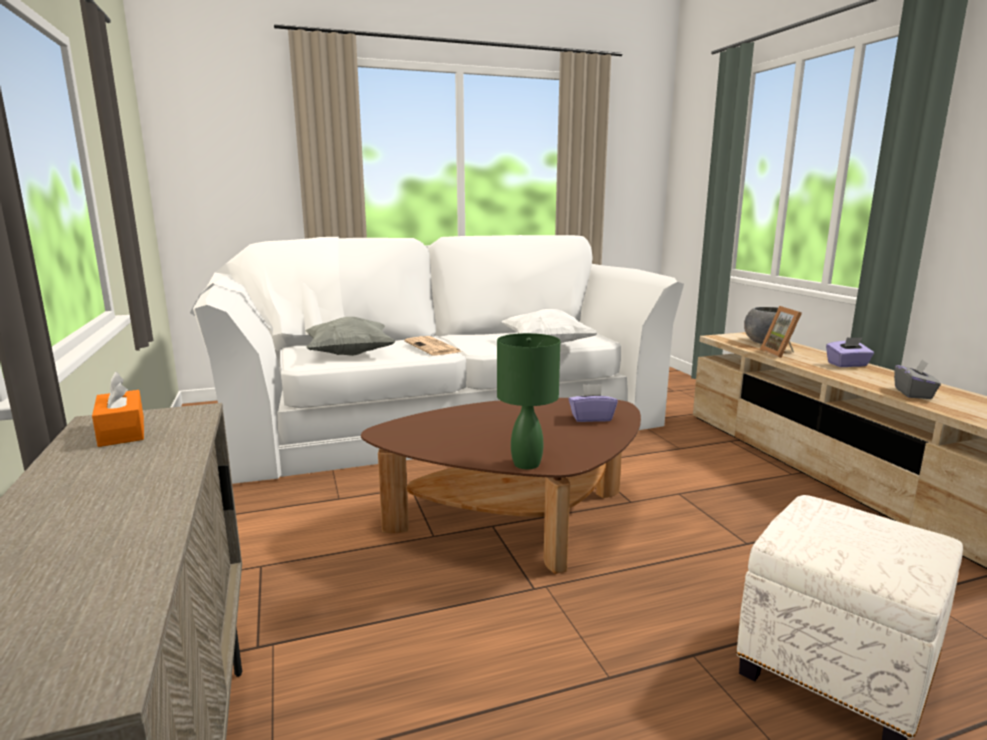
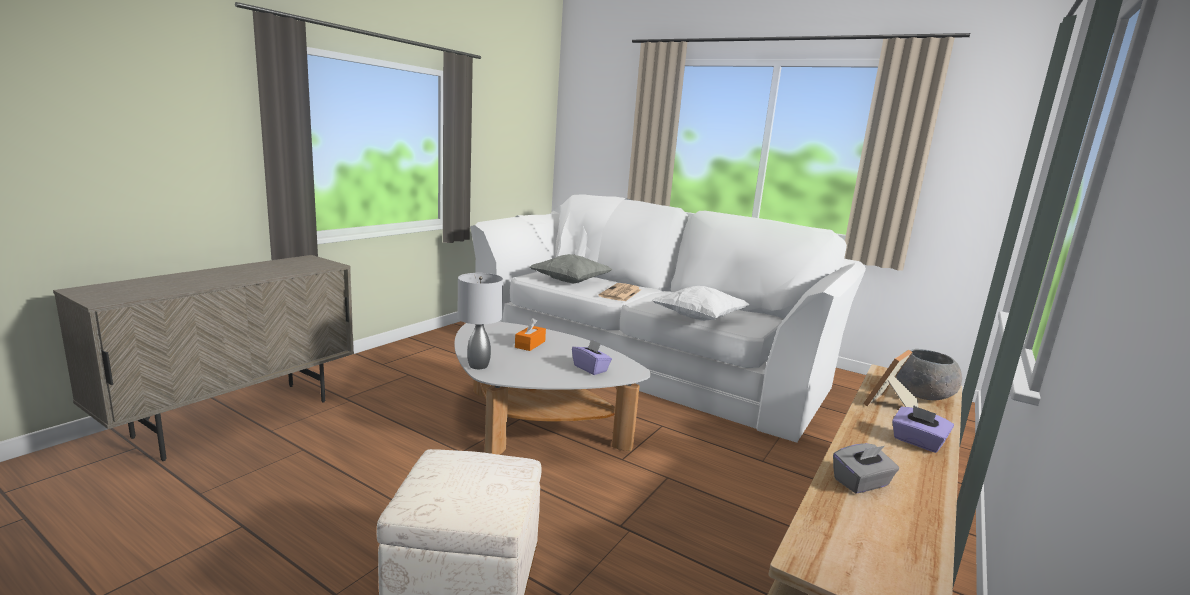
camera: 50 degrees right, 0 degrees up
orange tissue box [92,372,144,447] -> orange tissue box moved to [515,318,546,351]
brown coffee table [361,398,641,574] -> white coffee table [454,322,651,455]
green table lamp [497,333,560,469] -> grey table lamp [457,273,503,369]

